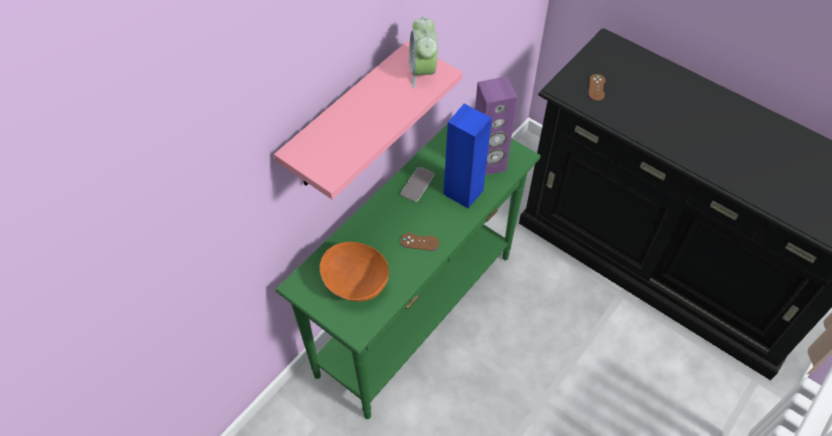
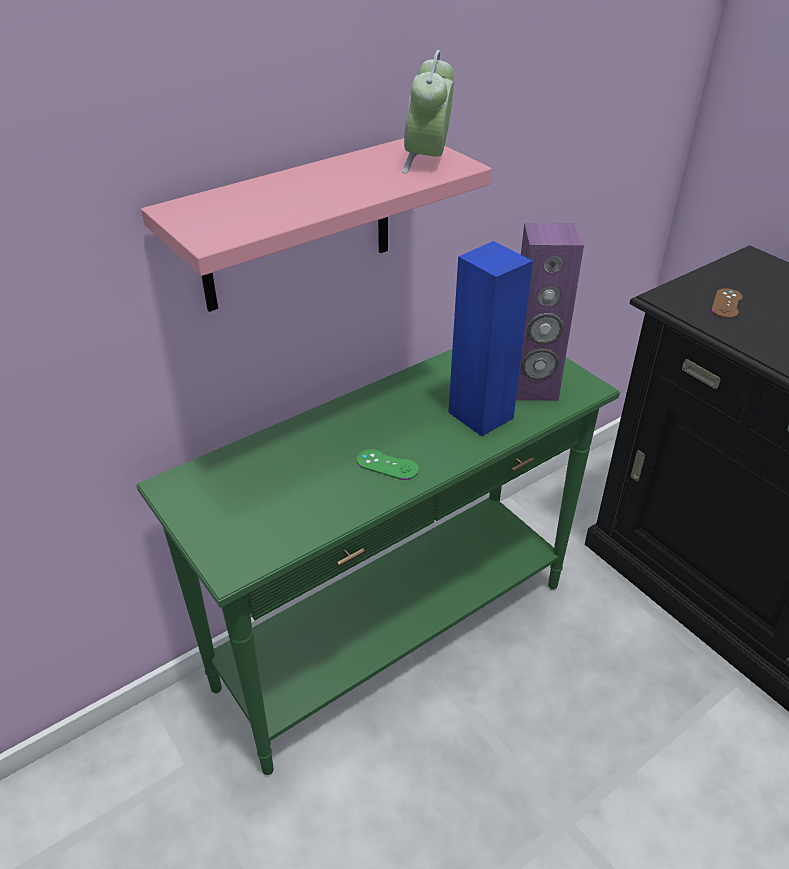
camera: 15 degrees right, 15 degrees down
orange bowl [320,242,389,301] -> none
brown game controller [400,233,439,251] -> green game controller [357,449,419,480]
phone [401,167,434,202] -> none

